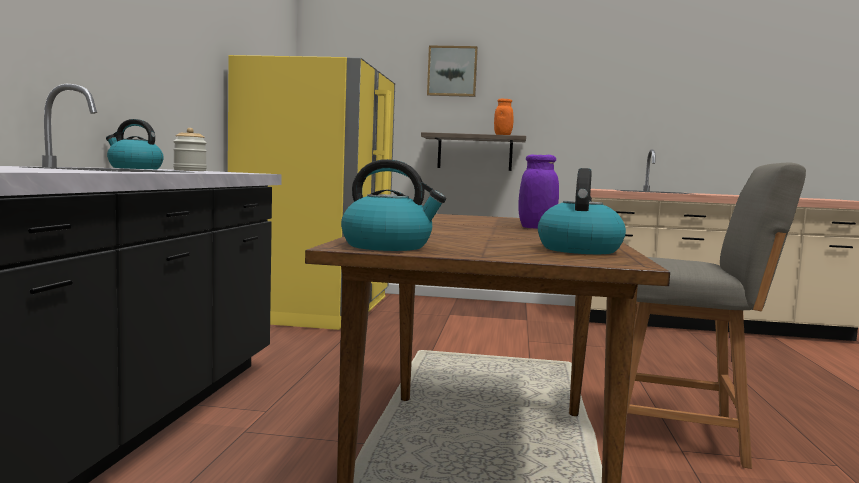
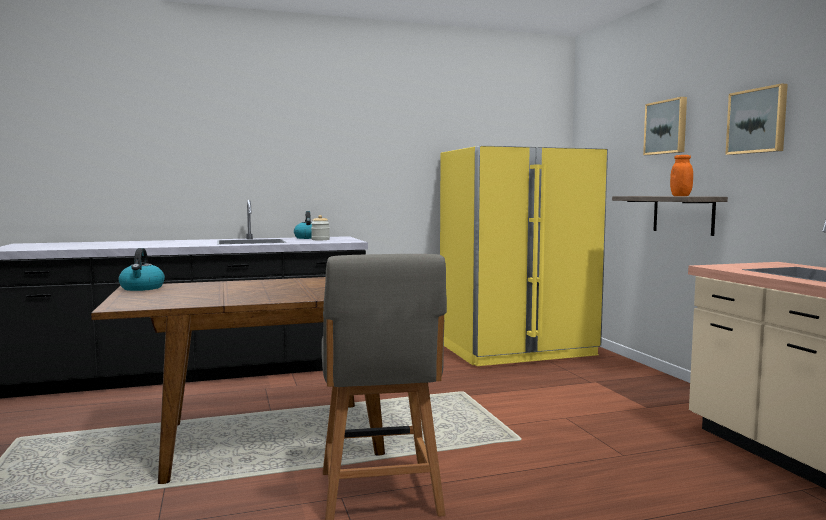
camera: 65 degrees right, 0 degrees up
purple jar [518,154,559,229] -> none
kettle [538,168,626,254] -> none
none -> picture [725,84,788,155]

